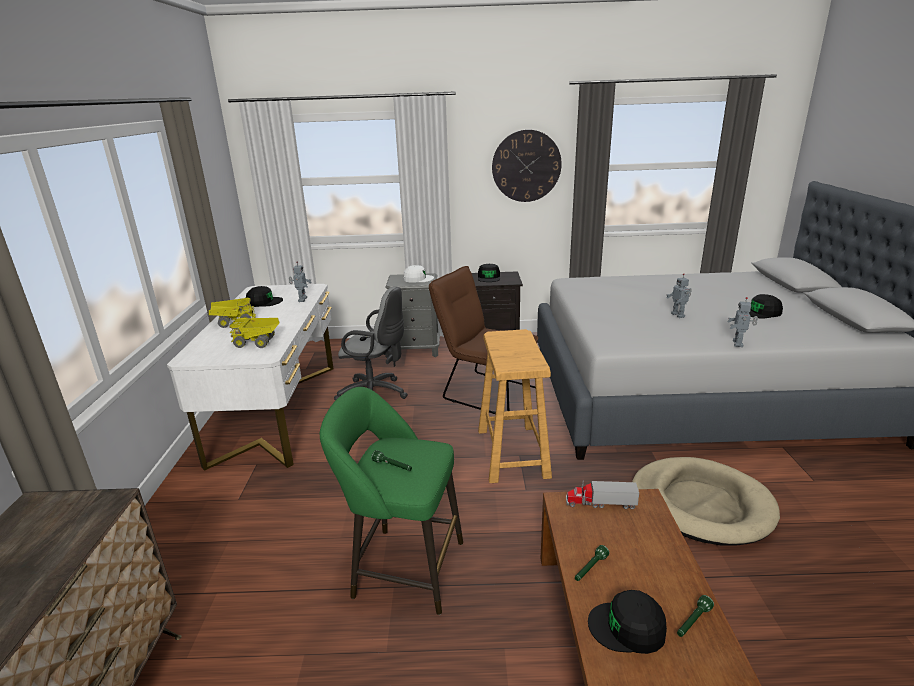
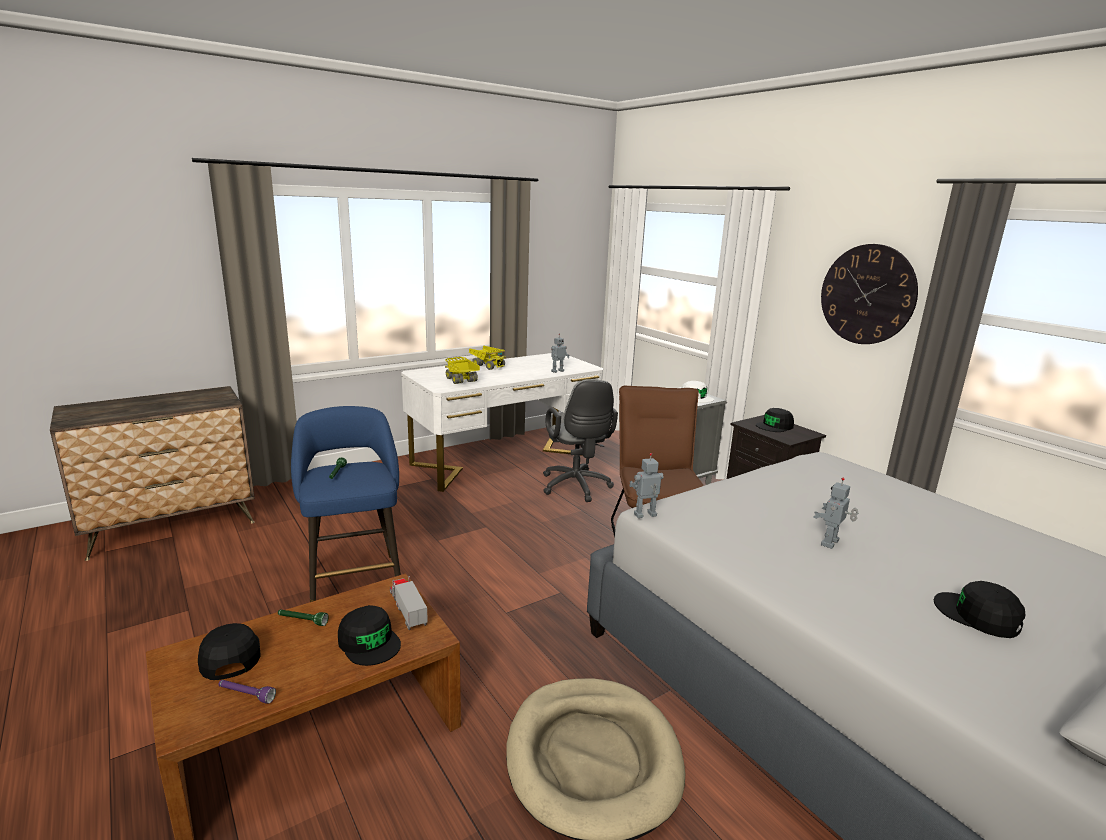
camera: 55 degrees right, 5 degrees down
black cap [246,286,283,307] -> black cap moved to [338,605,401,666]
green stool [320,387,463,615] -> blue stool [291,406,401,602]
beige stool [478,329,552,483] -> none
green flashlight [677,595,714,637] -> purple flashlight [218,680,276,704]
toy robot [727,297,758,347] -> toy robot moved to [629,453,663,518]

